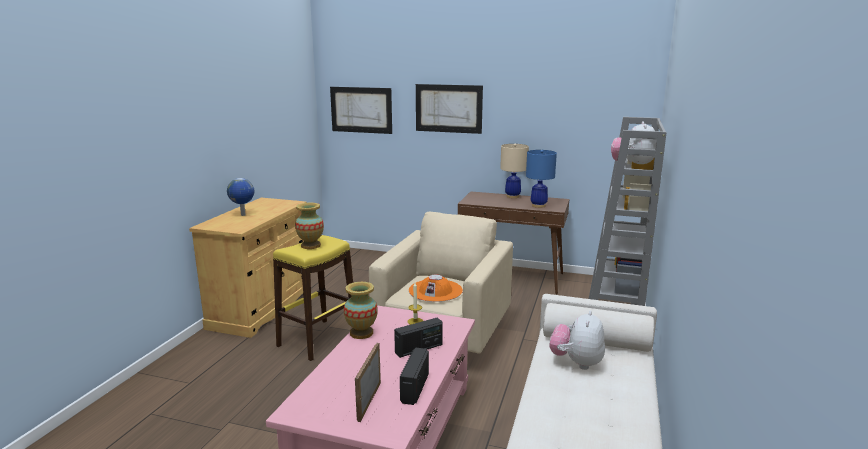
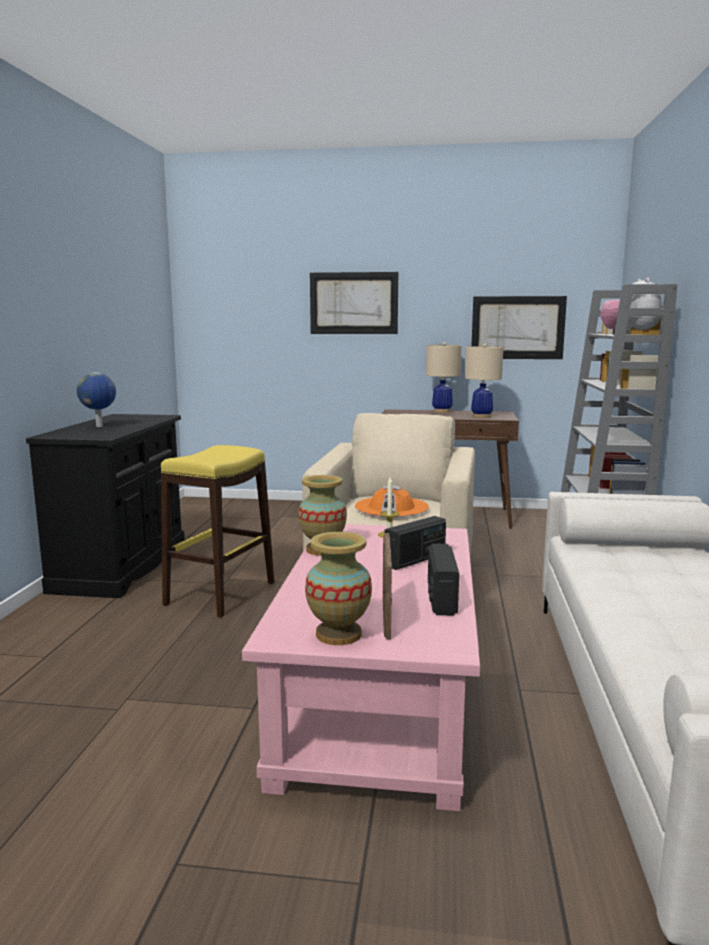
camera: 10 degrees left, 5 degrees down
beige cabinet [189,198,306,338] -> black cabinet [26,414,185,598]
vase [295,203,324,249] -> vase moved to [305,532,372,645]
picture [330,87,392,134] -> picture moved to [472,296,567,359]
blue table lamp [526,150,557,208] -> beige table lamp [465,344,503,418]
plush toy [550,310,605,370] -> none

